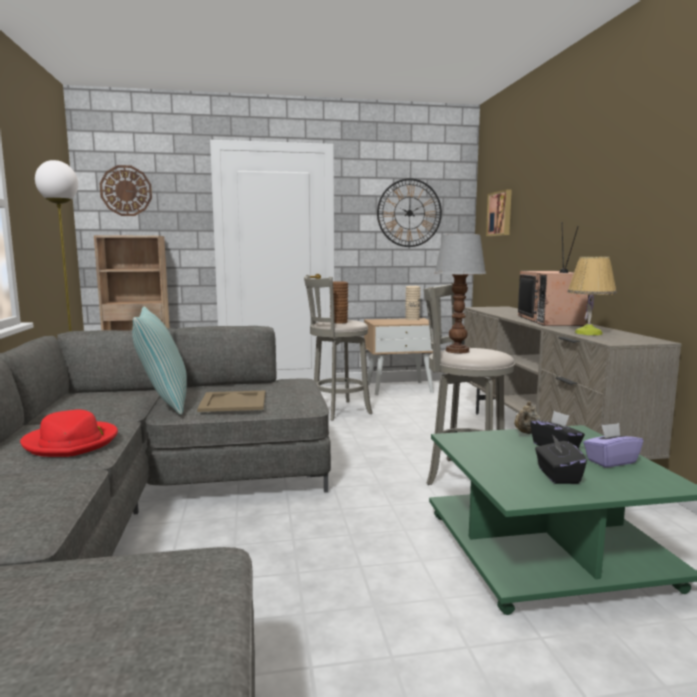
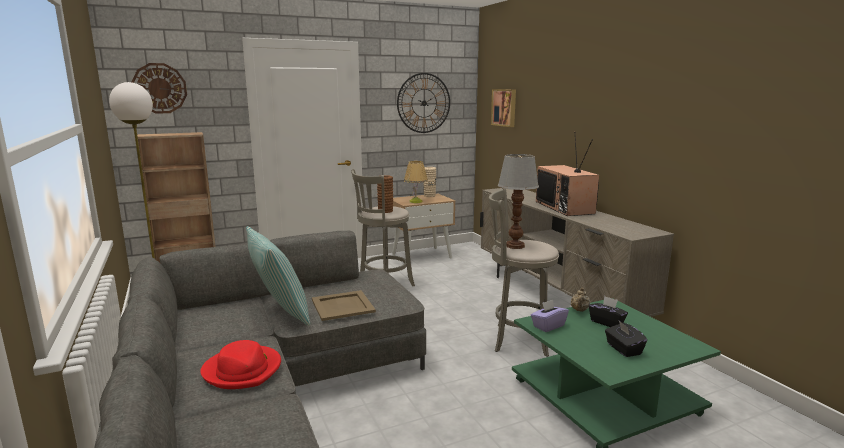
camera: 15 degrees left, 5 degrees up
table lamp [568,257,617,335] -> table lamp moved to [404,161,428,203]
purple tissue box [583,423,643,468] -> purple tissue box moved to [531,300,569,332]

